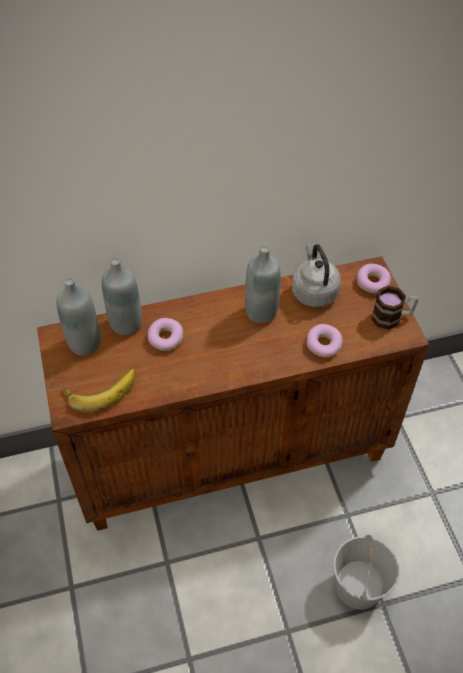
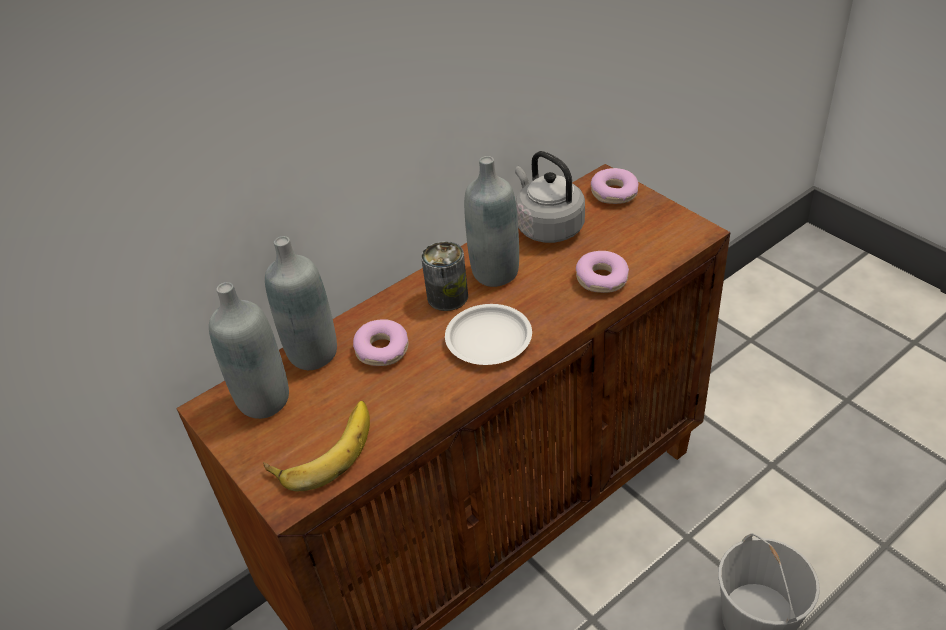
camera: 20 degrees left, 10 degrees down
mug [371,286,418,330] -> none
none -> can [421,241,468,311]
none -> white plate [445,304,532,365]

